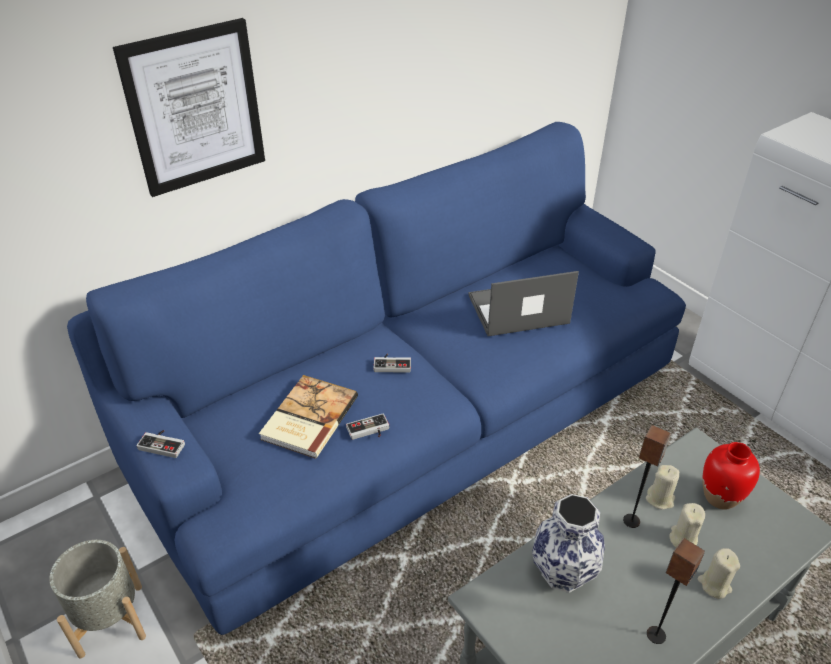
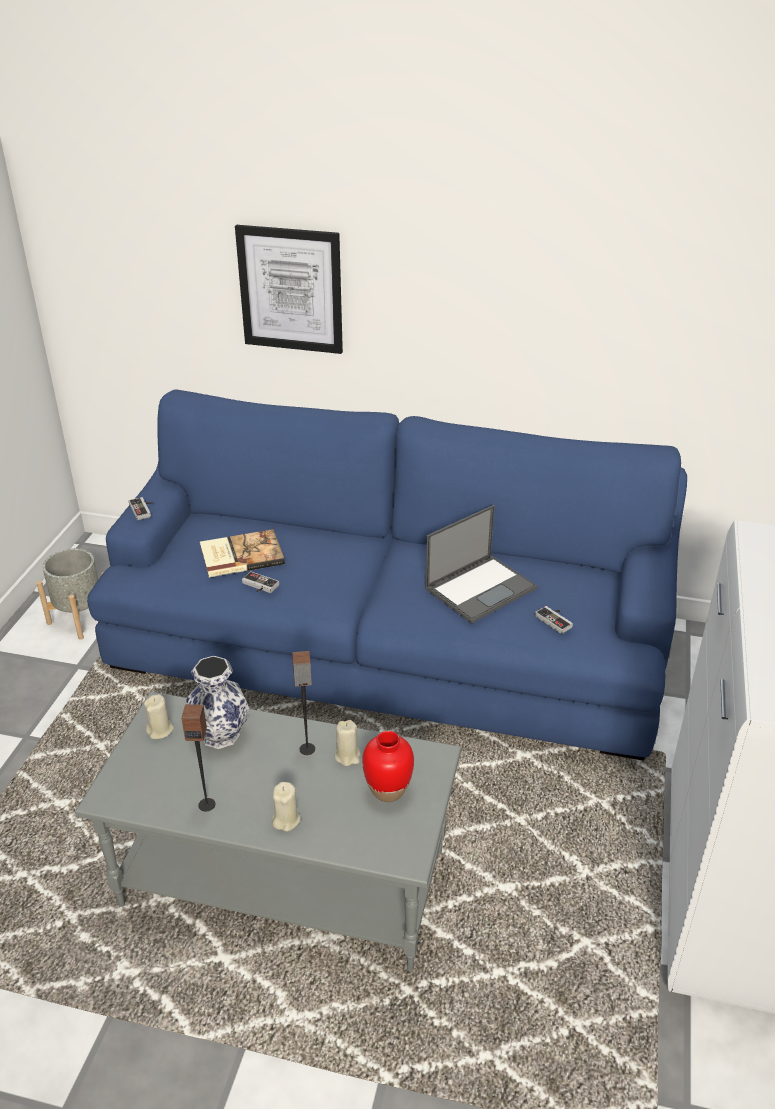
camera: 50 degrees right, 5 degrees down
game controller [374,354,411,373] -> game controller moved to [535,606,573,634]
laptop [469,271,579,336] -> laptop turned 105 degrees clockwise [425,505,537,624]
beige candle [669,503,705,547] -> beige candle moved to [144,694,174,739]

